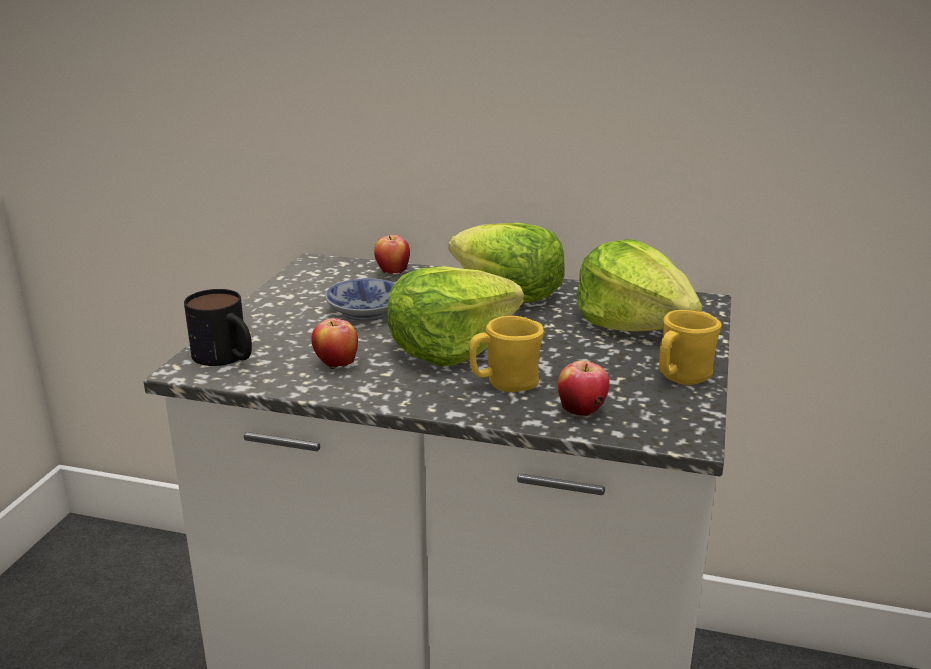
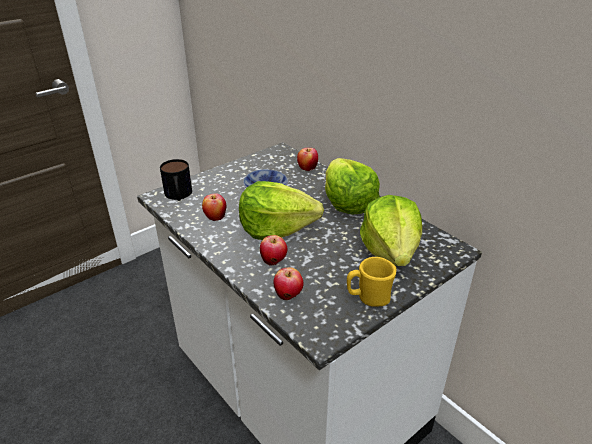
camera: 35 degrees right, 10 degrees up
yellow mug [469,316,543,392] -> apple [260,235,287,266]

